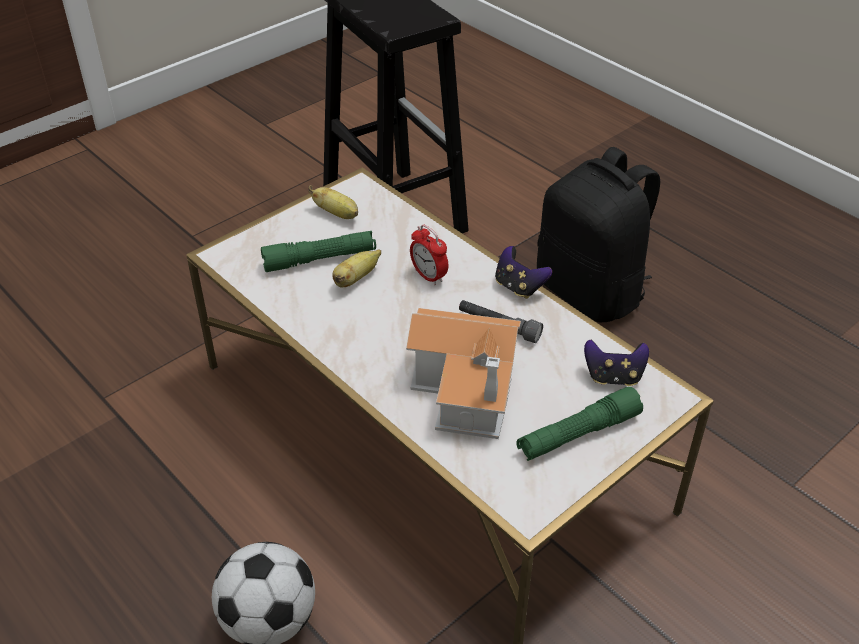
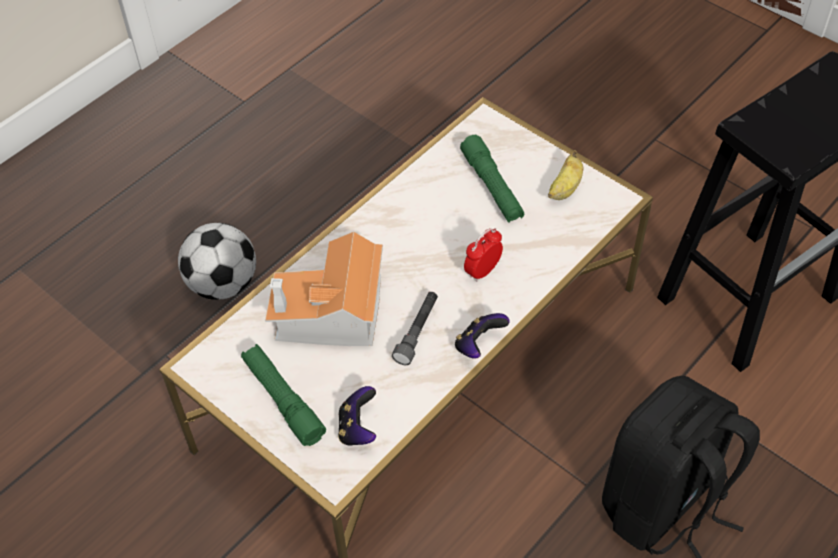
camera: 85 degrees right, 10 degrees up
banana [332,249,381,288] -> none

